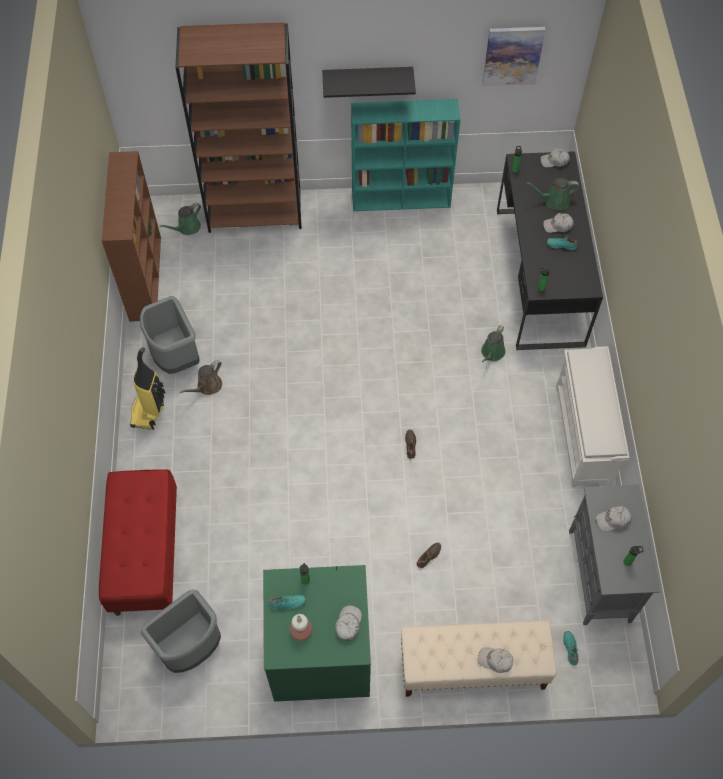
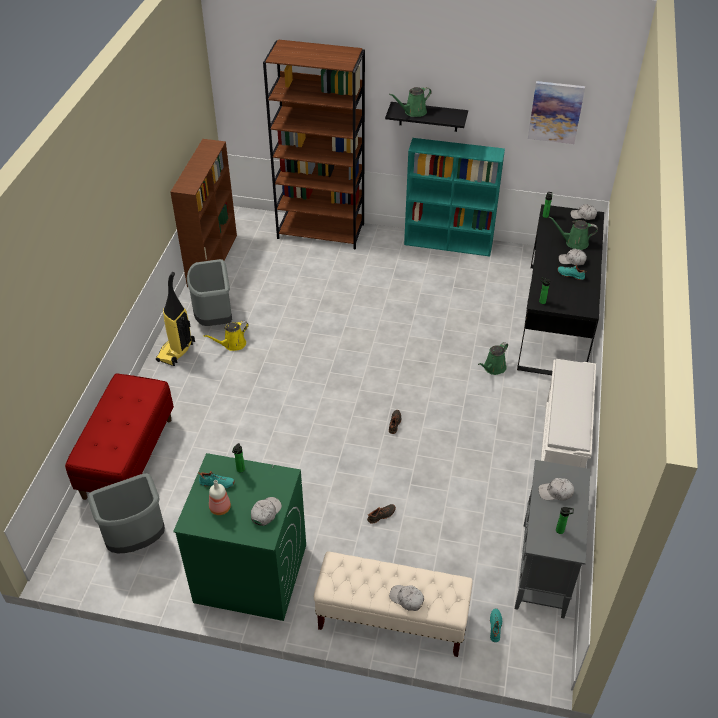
camera: 15 degrees right, 15 degrees down
green watering can [159,203,201,235] -> green watering can moved to [389,87,432,117]
brown watering can [180,360,222,395] -> yellow watering can [204,321,249,351]

